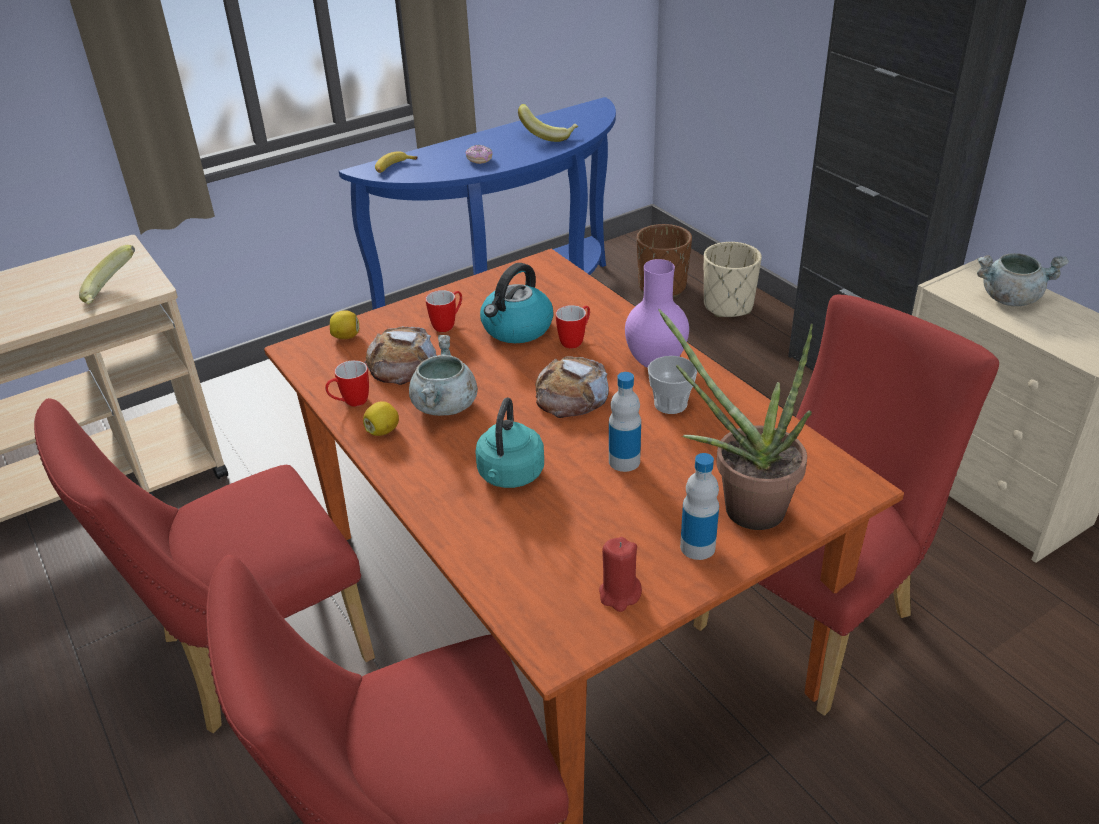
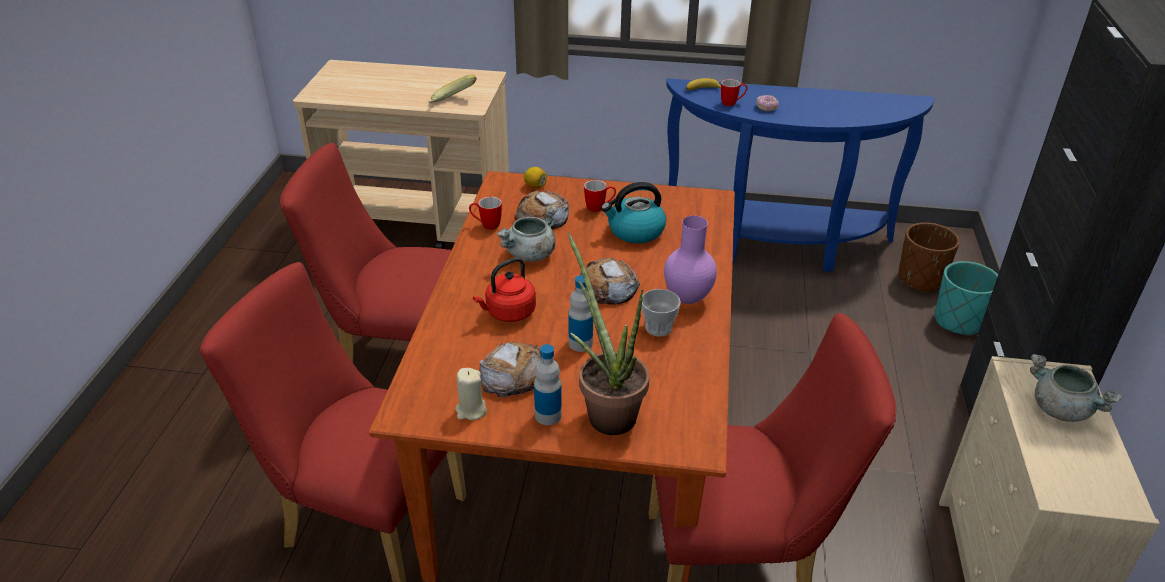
camera: 40 degrees right, 0 degrees up
lemon [363,401,399,436] -> none
turquoise kettle [475,398,544,488] -> red kettle [473,257,536,322]
banana [518,104,578,142] -> none
mug [556,305,590,349] -> mug moved to [721,79,747,106]
red candle [599,537,642,612] -> beige candle [455,368,487,420]
beige planter [704,242,762,317] -> turquoise planter [935,261,998,336]
none -> bread [479,342,541,397]

